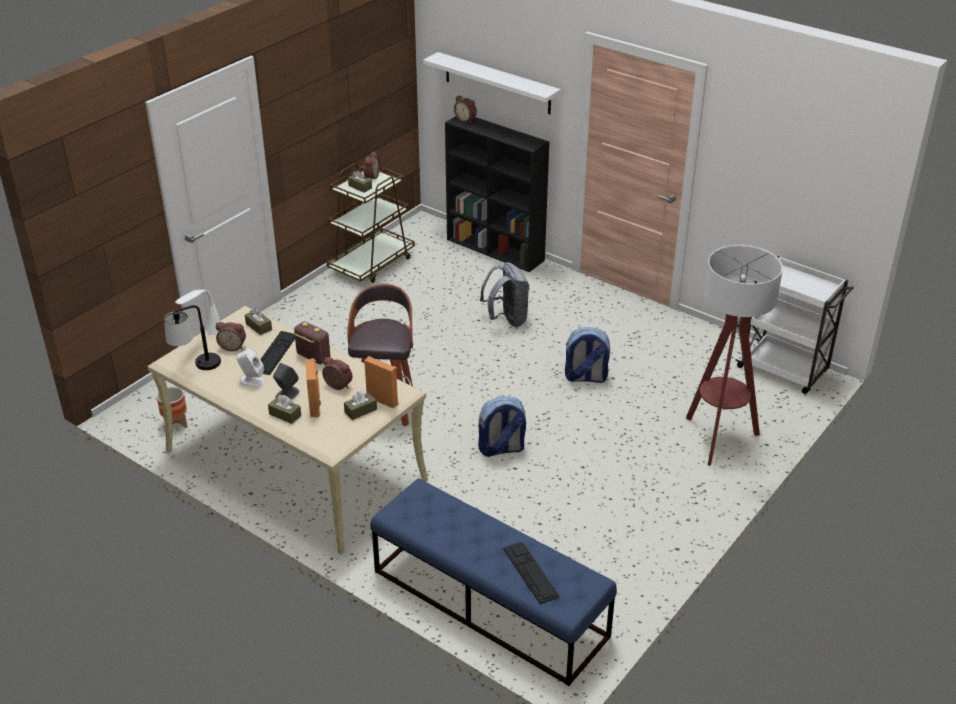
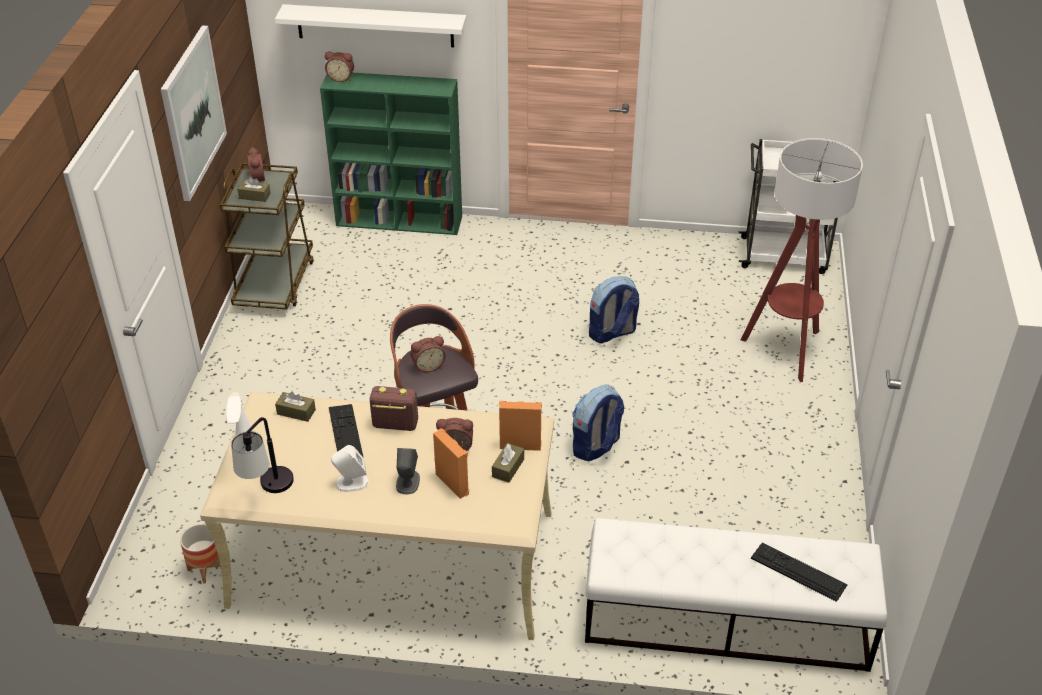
camera: 30 degrees left, 5 degrees up
alarm clock [216,322,246,351] -> alarm clock moved to [410,336,446,372]
brown tissue box [268,395,301,424] -> none
blue bench [370,478,617,686] -> white bench [585,518,887,672]
black bookcase [445,116,549,272] -> green bookcase [320,73,462,235]
grey backpack [480,262,529,327] -> none
none -> picture [161,25,227,201]

